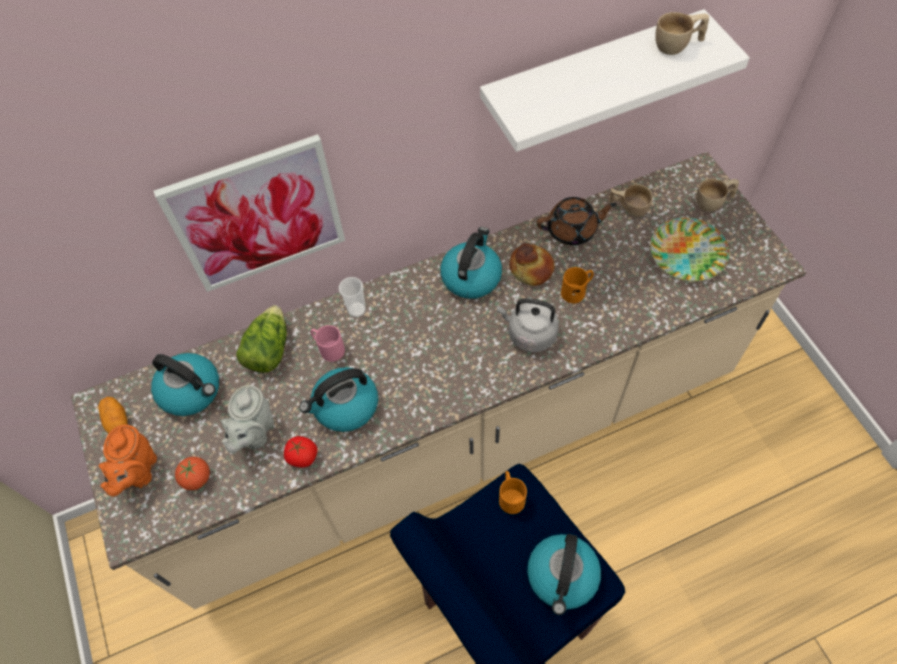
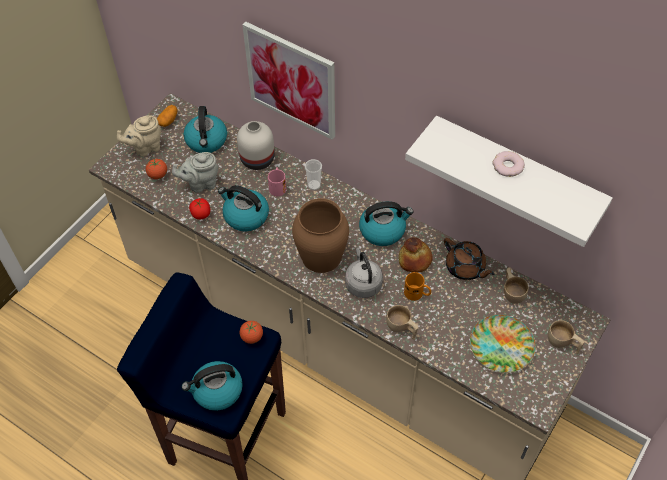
camera: 55 degrees right, 5 degrees down
orange teapot [99,424,157,496] -> beige teapot [117,115,161,157]
lettuce [236,305,287,373] -> white vase [237,121,275,170]
orange mug [499,471,527,514] -> tomato [240,321,263,344]
beige cup [655,12,709,55] -> beige cup moved to [386,305,418,340]
none -> brown vase [292,198,349,273]
none -> donut [492,151,525,177]

